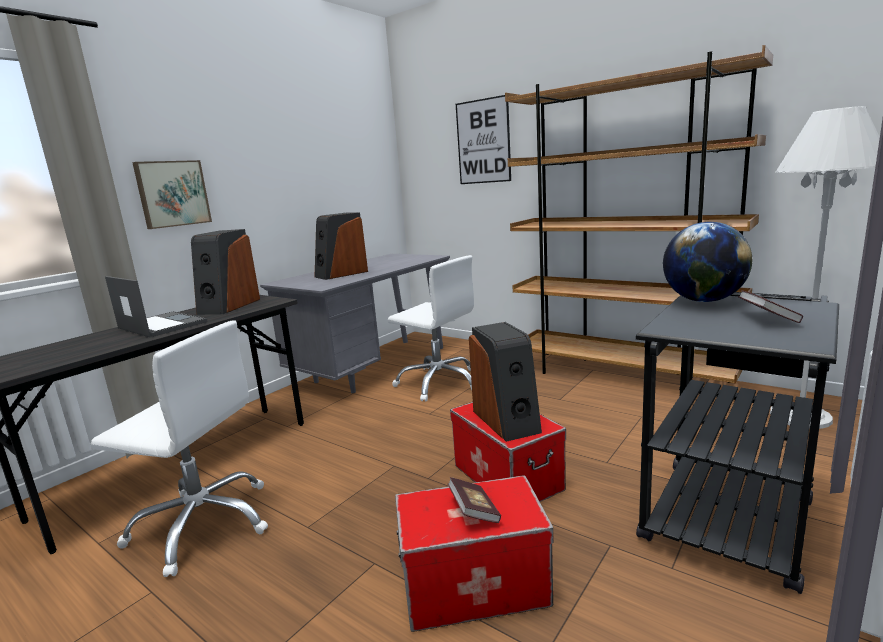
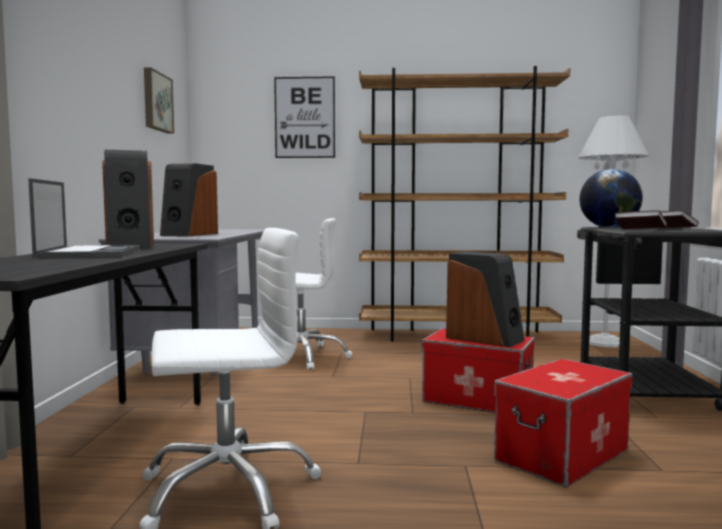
camera: 35 degrees left, 10 degrees down
laptop [105,276,208,337] -> laptop turned 75 degrees clockwise [28,178,140,259]
picture [132,160,212,229] -> picture moved to [144,67,174,134]
book [448,477,501,523] -> book moved to [615,210,667,229]

